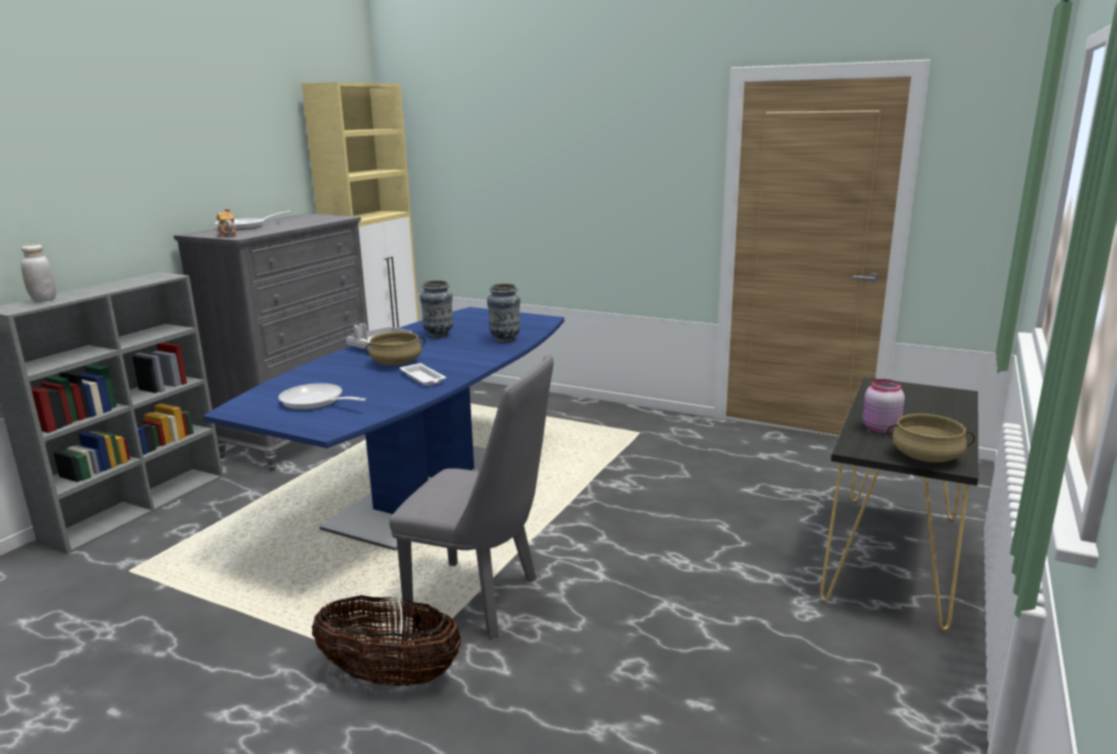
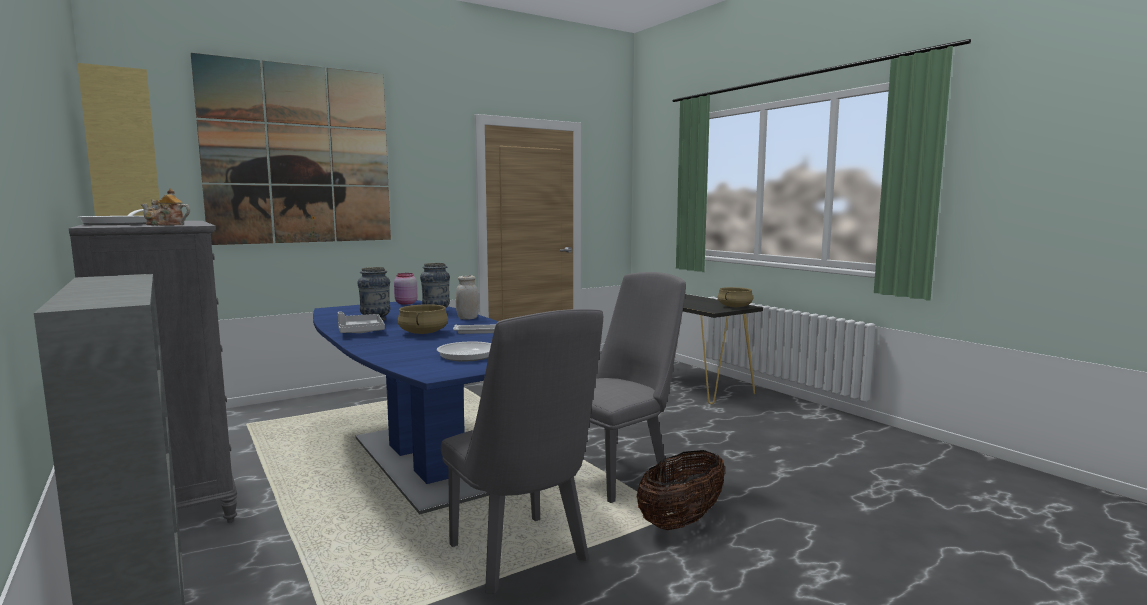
camera: 60 degrees left, 10 degrees down
white jar [21,244,56,302] -> white jar moved to [456,275,479,319]
pink jar [862,379,905,434] -> pink jar moved to [394,273,417,305]
none -> picture [191,53,391,245]
none -> grey chair [441,309,603,594]

